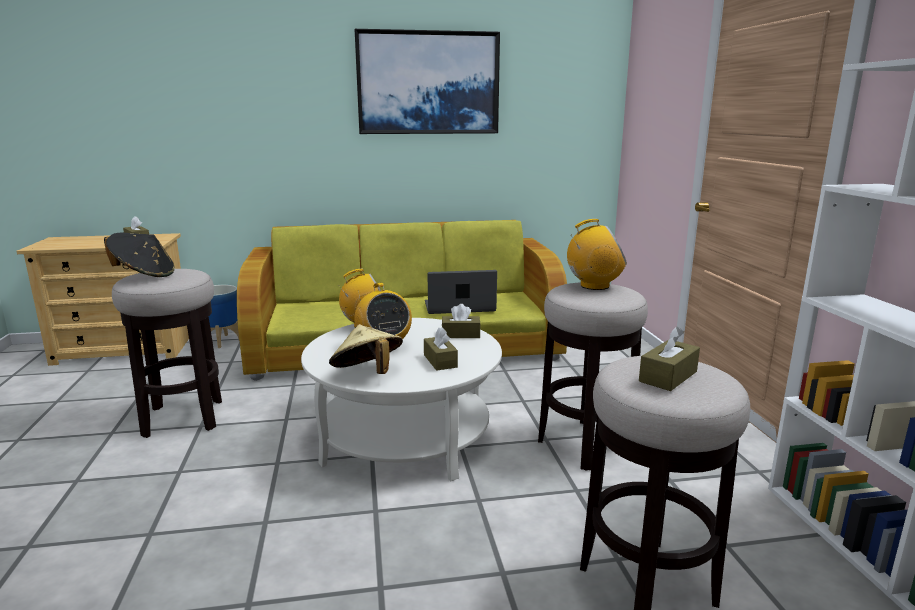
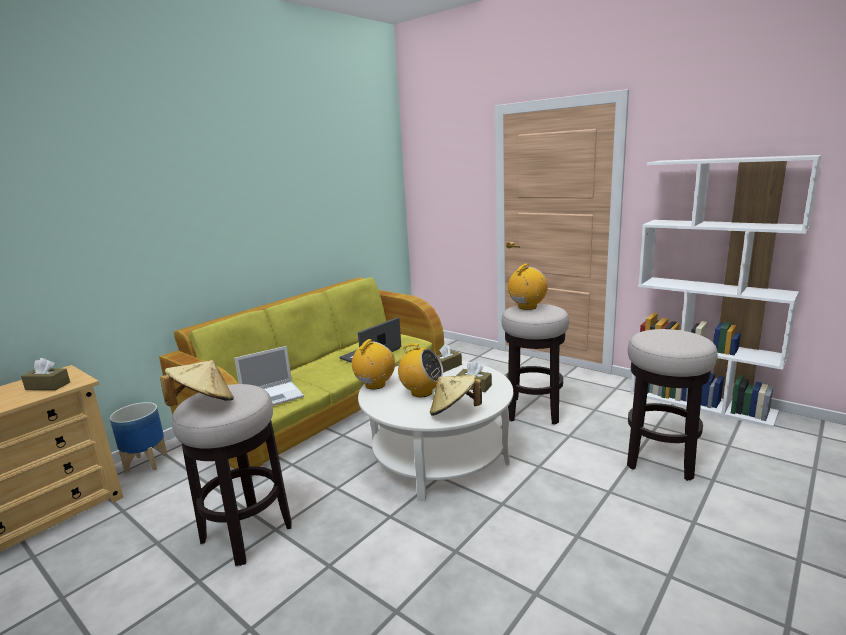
camera: 40 degrees left, 0 degrees up
black hat [104,233,175,277] -> beige hat [160,360,234,406]
picture [355,29,500,134] -> none
brown tissue box [639,327,700,391] -> none
none -> laptop [234,346,304,406]

